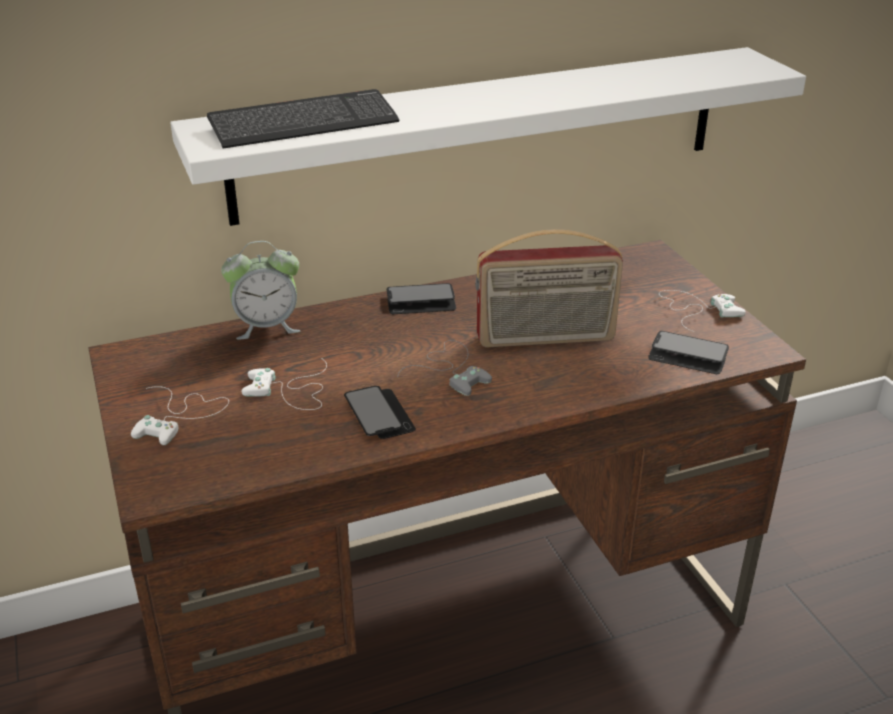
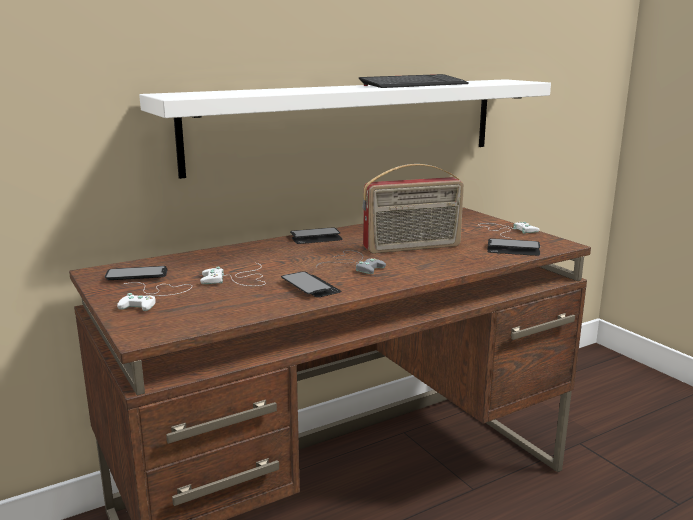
camera: 10 degrees left, 15 degrees down
keyboard [207,89,400,149] -> keyboard moved to [359,74,469,88]
alarm clock [221,241,300,340] -> none
none -> phone [105,266,168,280]

